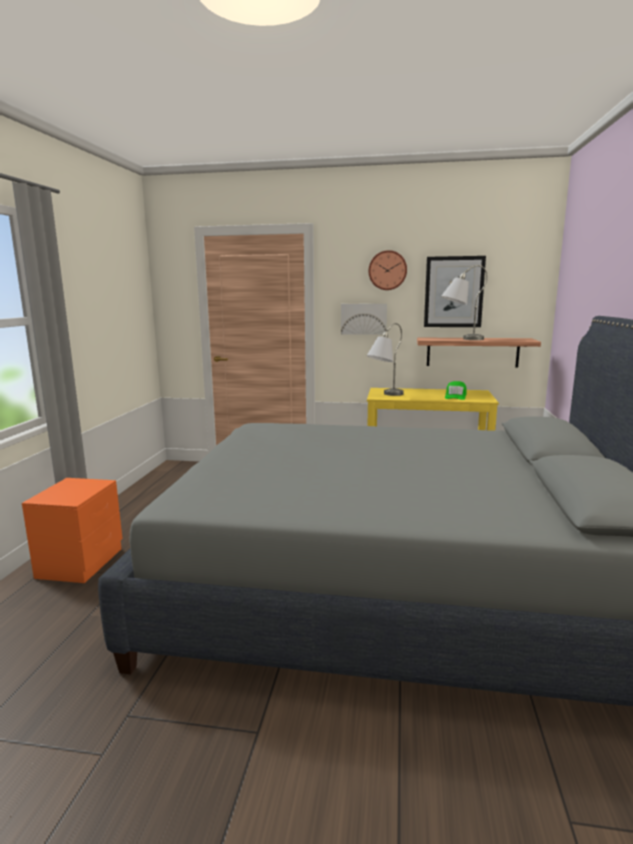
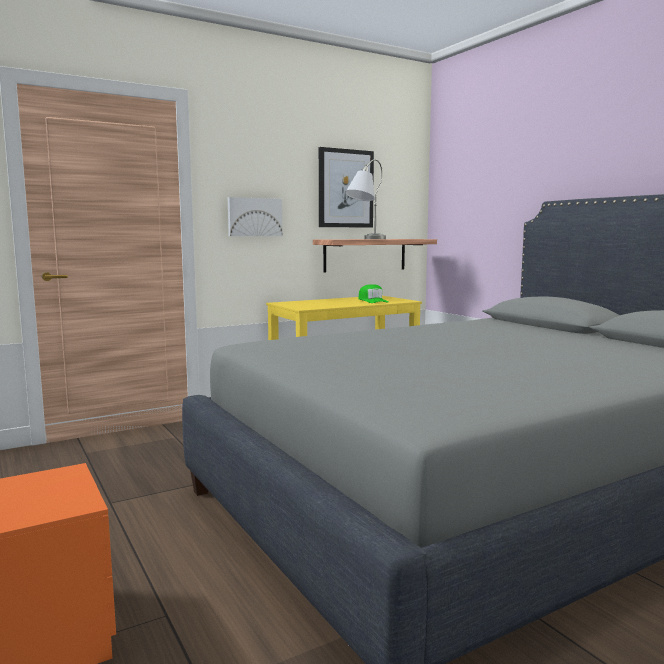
camera: 40 degrees left, 5 degrees down
grey table lamp [367,323,404,396] -> none
wall clock [369,250,407,290] -> none

